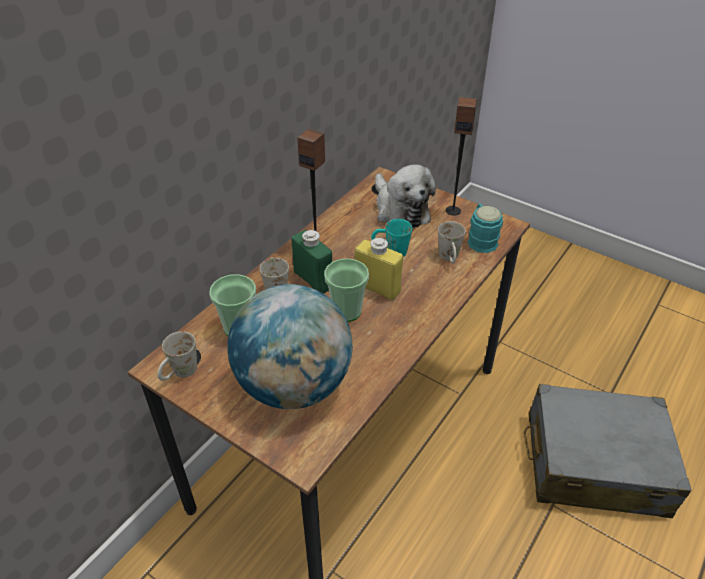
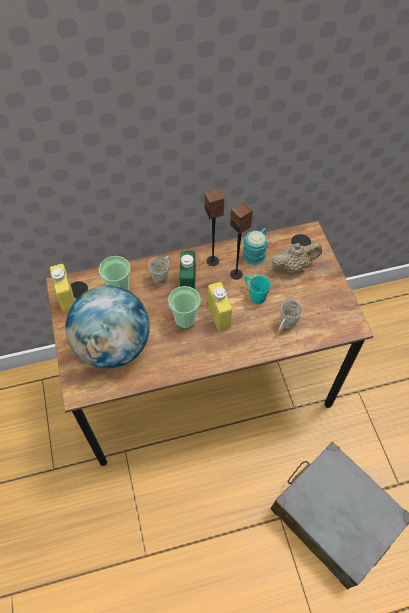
camera: 40 degrees right, 15 degrees up
white mug [157,331,197,381] -> yellow bottle [49,264,75,312]
plush toy [375,164,436,228] -> beige teapot [272,242,322,273]
speaker [446,97,477,216] -> speaker moved to [230,202,253,280]
turquoise mug [467,204,503,253] -> turquoise mug moved to [242,228,268,265]

